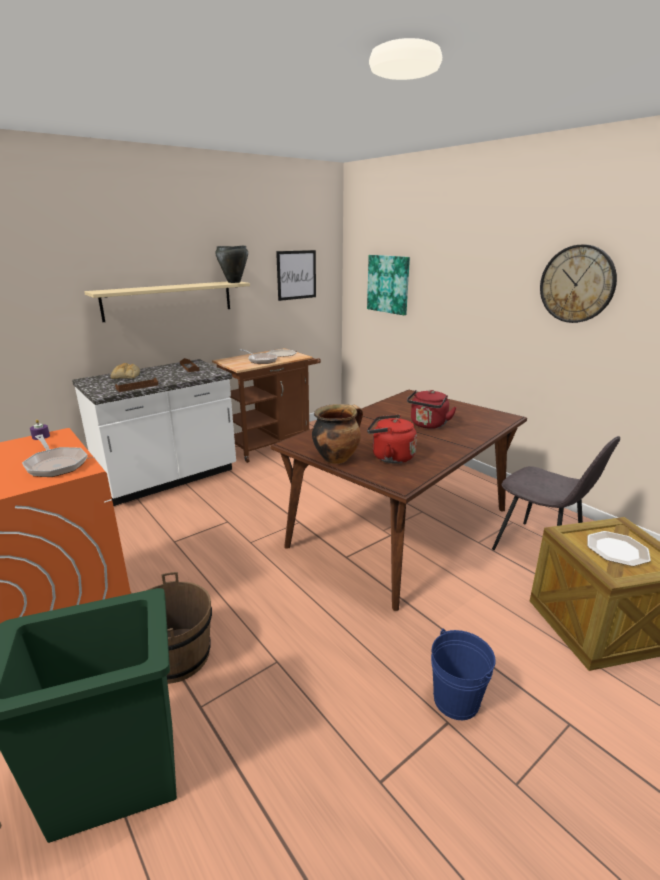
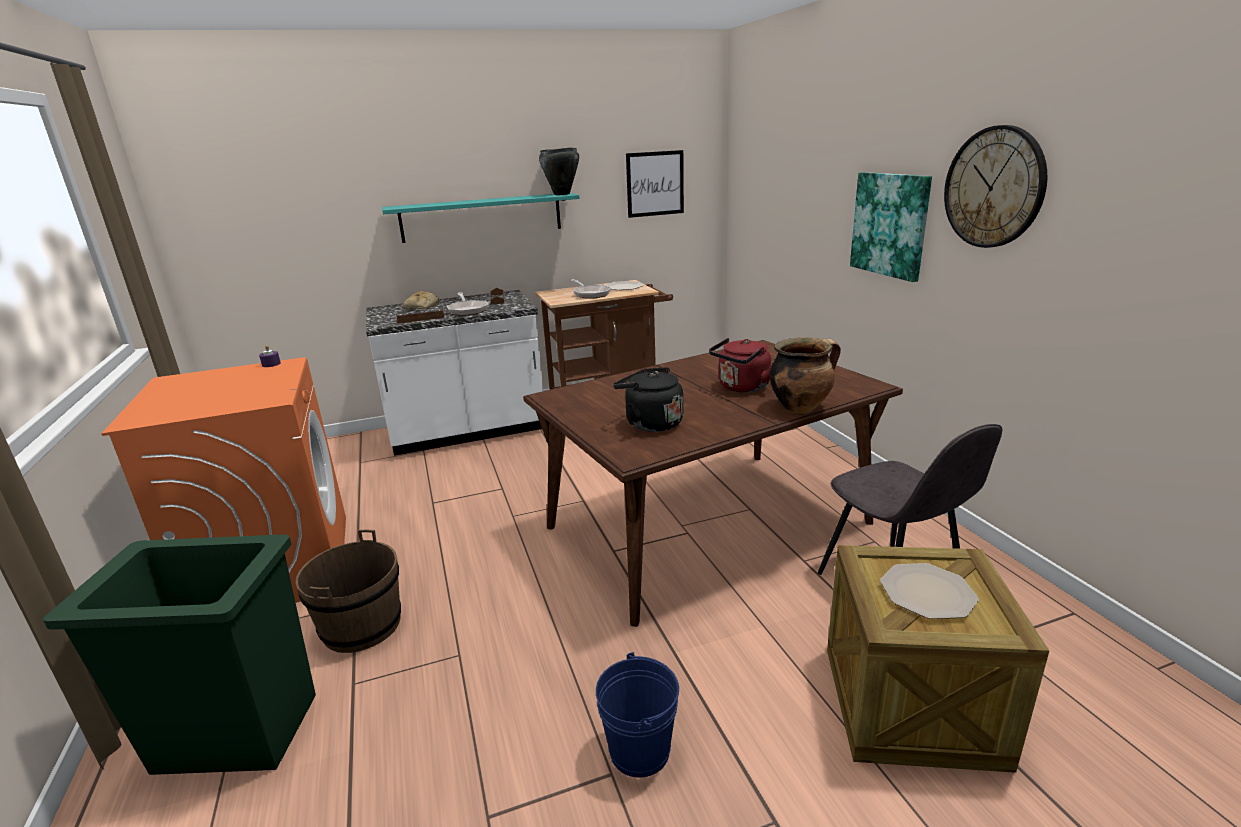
camera: 20 degrees right, 0 degrees up
frying pan [22,435,87,477] -> frying pan moved to [447,292,489,316]
beige shelf [84,281,250,322] -> turquoise shelf [382,193,579,243]
cooking pot [312,404,363,464] -> cooking pot moved to [770,337,841,413]
picture [367,255,410,315] -> picture moved to [850,172,932,282]
red kettle [367,415,417,464] -> black kettle [613,367,683,432]

